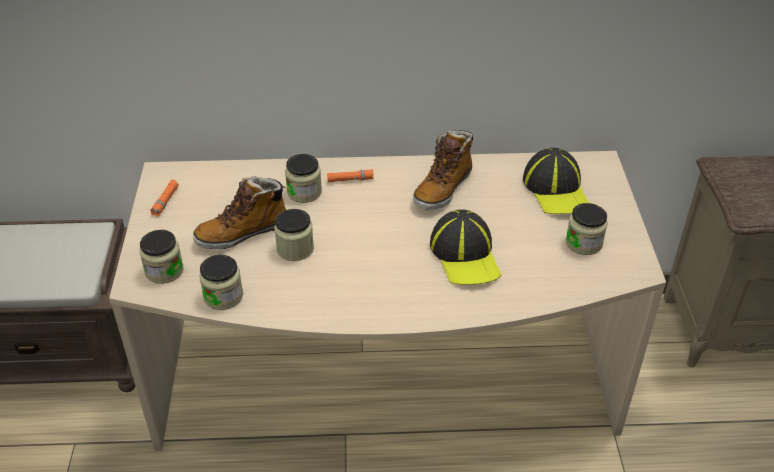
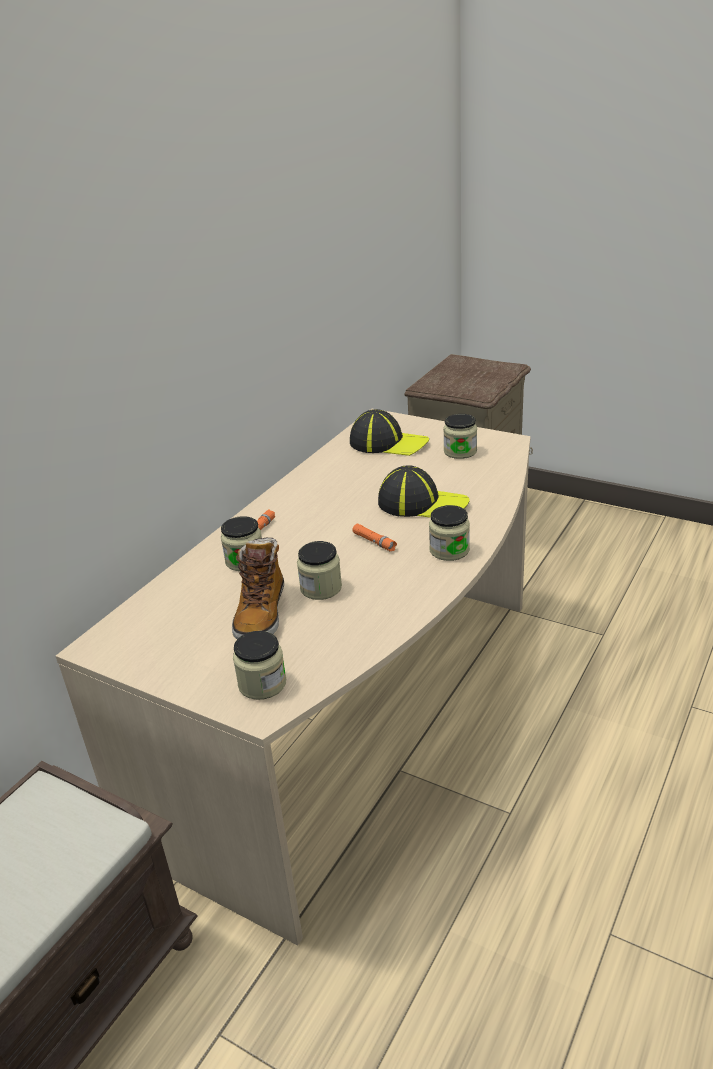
camera: 55 degrees left, 10 degrees down
orange flashlight [151,180,179,217] -> orange flashlight moved to [353,524,397,552]
jar [199,255,243,310] -> jar moved to [429,505,470,561]
boot [413,130,473,210] -> none

